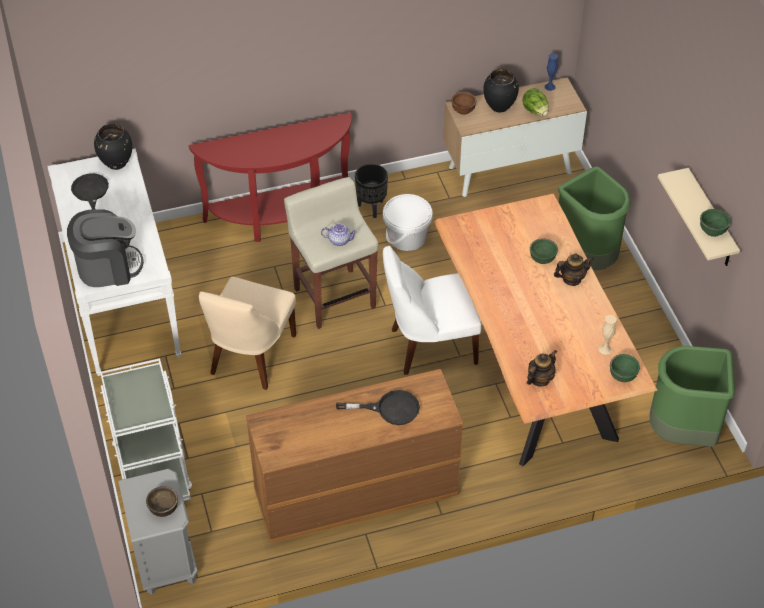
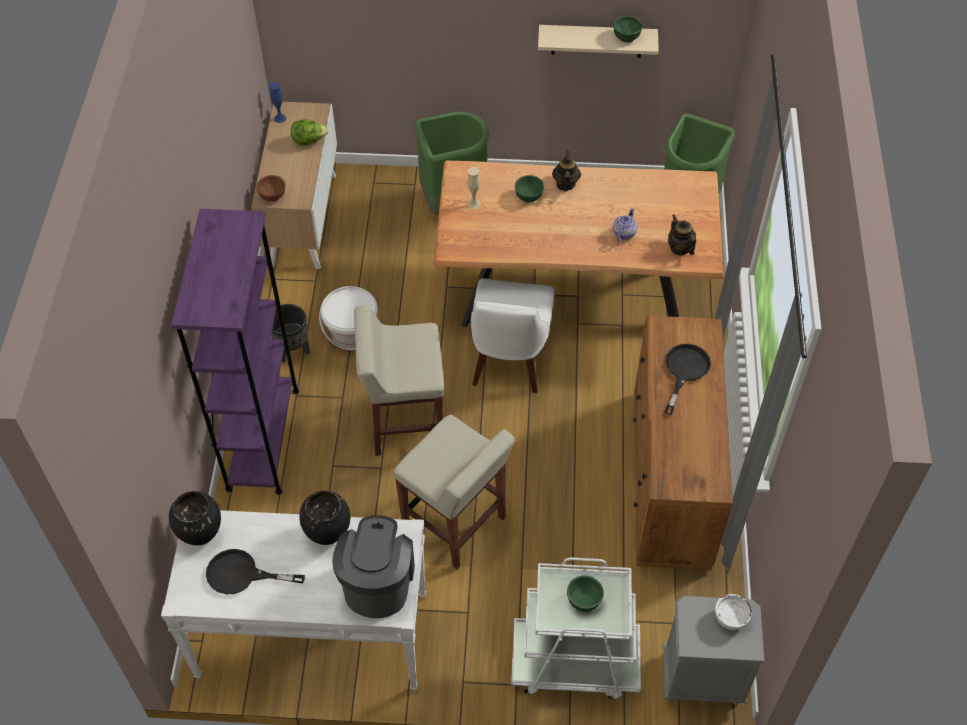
camera: 70 degrees left, 5 degrees up
brown bowl [146,486,178,517] -> white bowl [715,594,752,630]
red console table [189,112,352,242] -> purple bookcase [171,209,299,495]
beige chair [199,277,296,390] -> beige stool [394,415,515,569]
teapot [321,224,358,246] -> teapot moved to [613,208,637,242]
black vase [483,69,519,112] -> black vase moved to [299,491,350,545]
beige vase [599,315,617,355] -> beige vase moved to [467,167,480,209]
green bowl [610,354,640,382] -> green bowl moved to [567,576,604,612]

